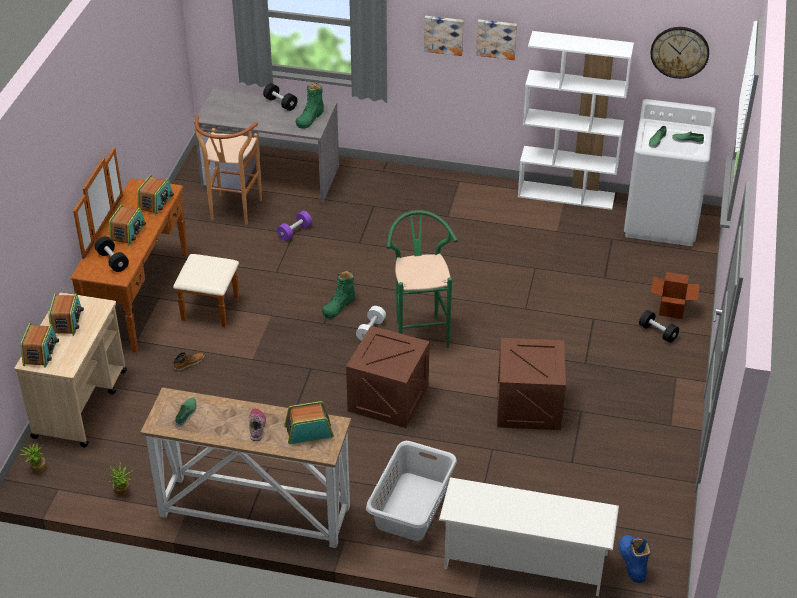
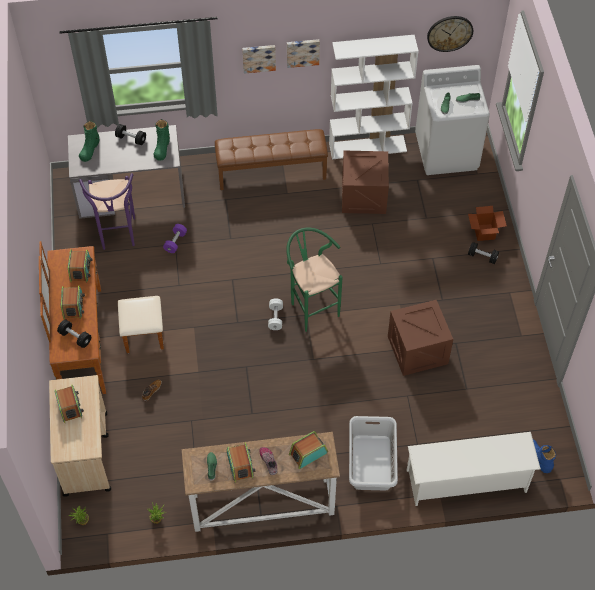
camera: 20 degrees left, 15 degrees up
radio [20,323,59,368] -> radio moved to [227,442,256,483]
brown stool [195,115,262,225] -> purple stool [79,173,135,250]
green boot [322,270,355,318] -> green boot moved to [79,121,99,162]
crate [346,326,430,428] -> crate moved to [342,151,389,214]
none -> brown bench [215,129,328,190]

